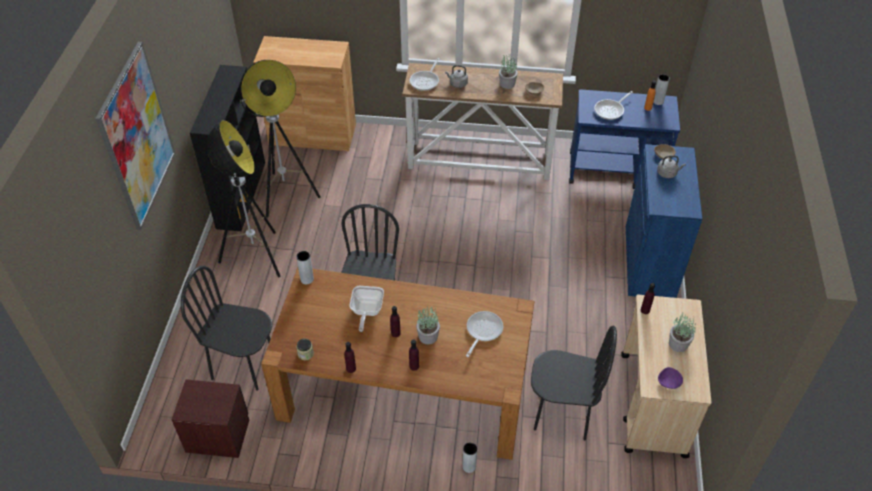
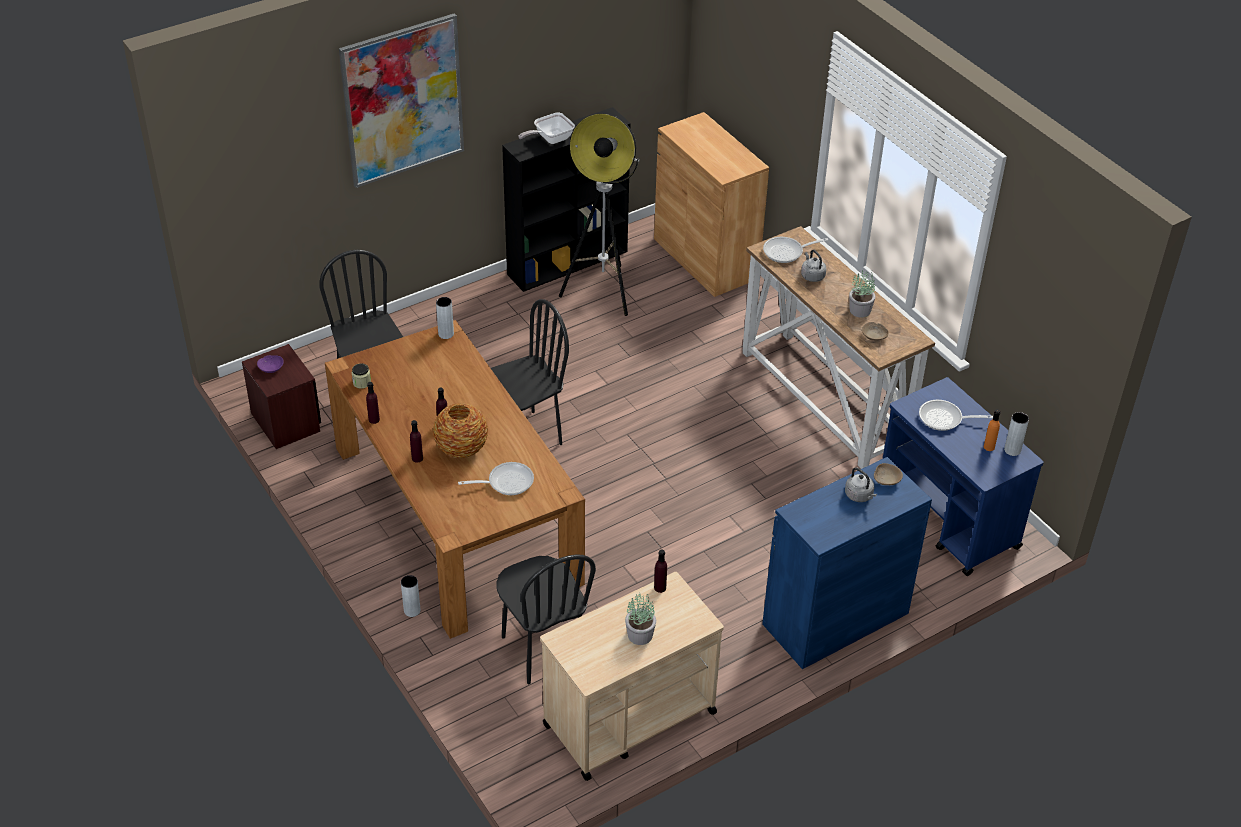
camera: 50 degrees right, 5 degrees down
floor lamp [207,120,280,277] -> none
frying pan [350,286,384,332] -> frying pan moved to [518,113,575,144]
potted plant [416,307,440,344] -> vase [433,403,488,458]
purple bowl [658,367,683,389] -> purple bowl moved to [257,355,284,373]

